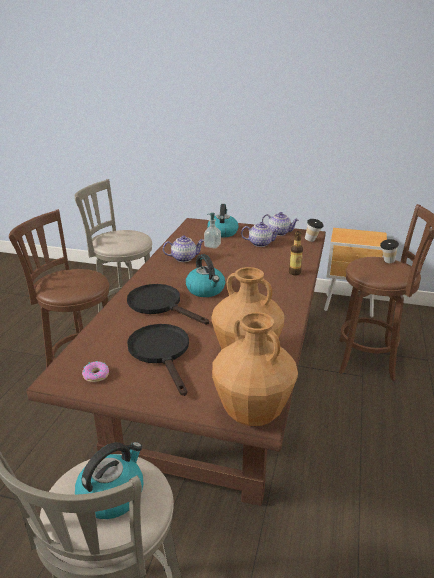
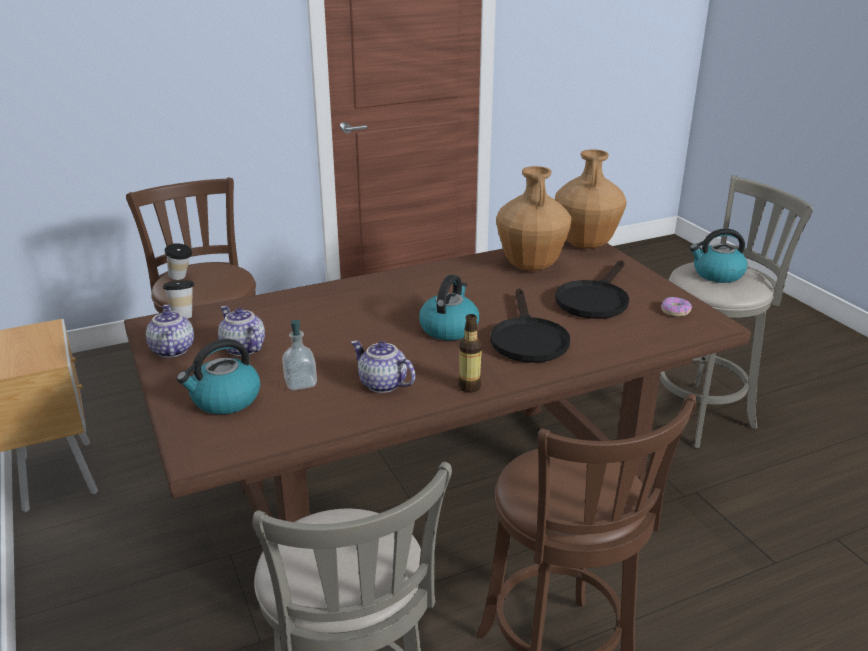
camera: 130 degrees left, 0 degrees up
bottle [289,231,303,275] -> bottle moved to [458,314,482,393]

